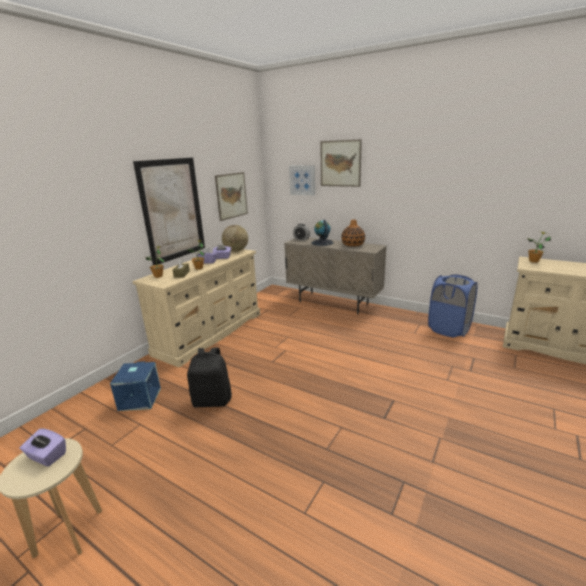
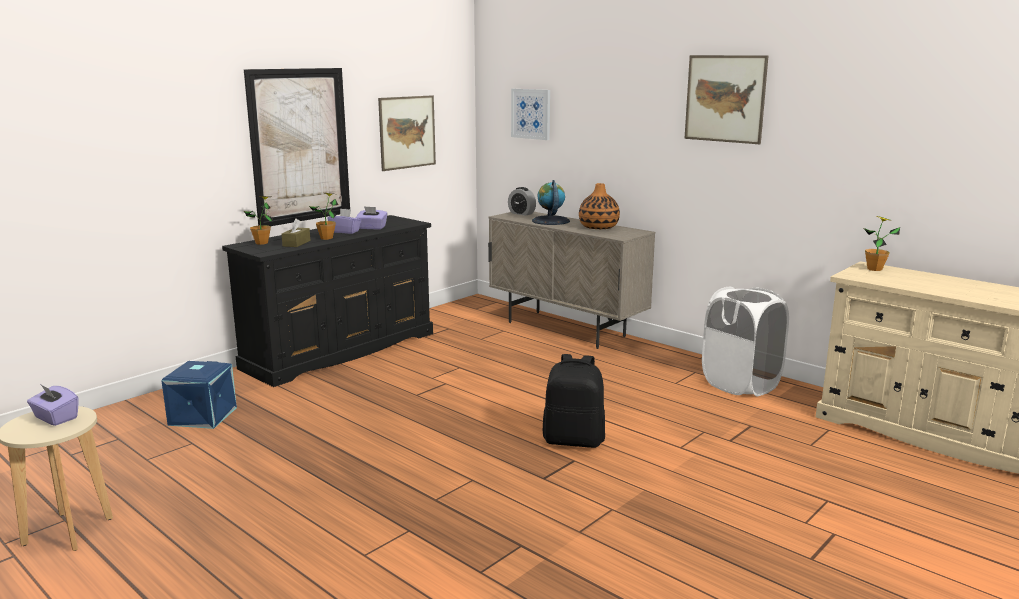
camera: 10 degrees right, 5 degrees down
beige dresser [132,249,260,367] -> black dresser [222,215,433,387]
black backpack [187,348,232,407] -> black backpack moved to [543,354,605,448]
globe [222,225,248,252] -> none
picture [320,139,362,187] -> picture moved to [684,55,769,144]
blue laundry basket [428,274,477,337] -> white laundry basket [702,287,789,396]

